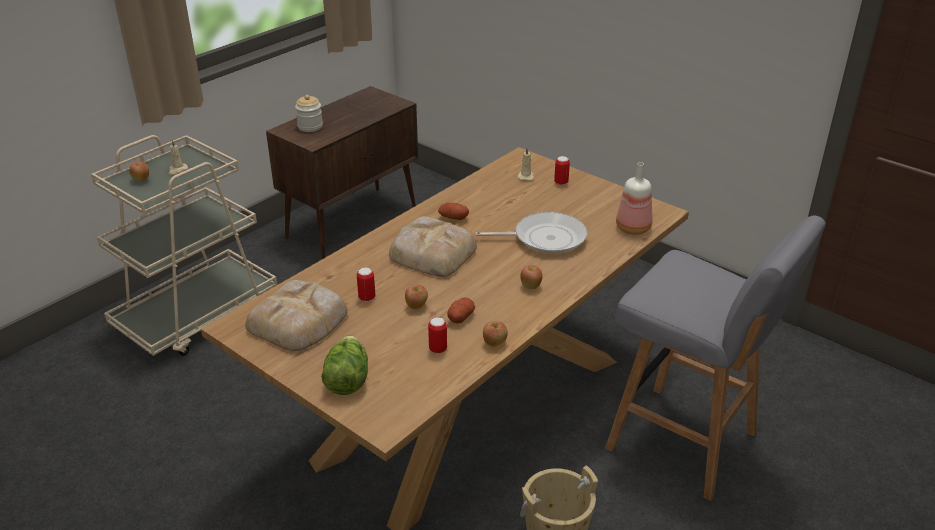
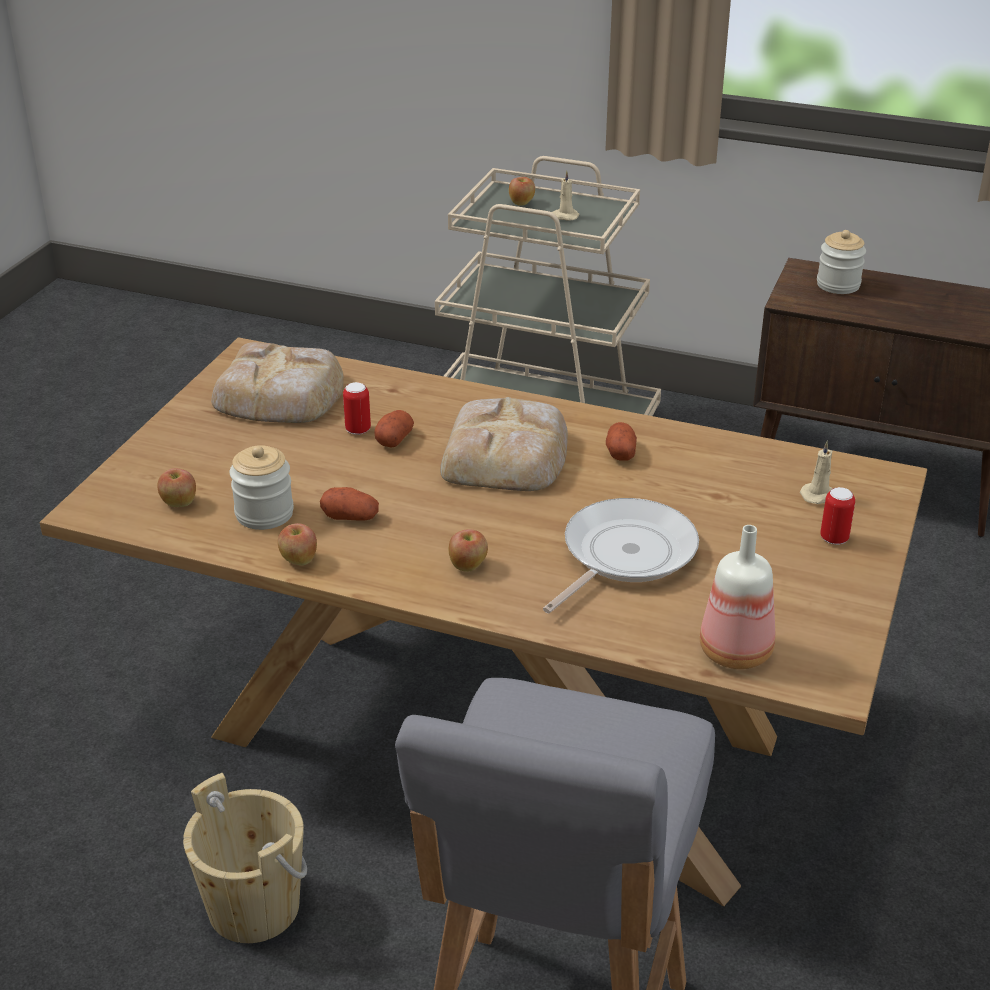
camera: 70 degrees right, 0 degrees up
lettuce [321,335,368,395] -> none
apple [405,285,428,310] -> apple moved to [157,468,196,507]
can [428,317,447,353] -> jar [230,445,294,530]
frying pan [475,212,587,254] -> frying pan turned 120 degrees counterclockwise [543,498,699,613]
none -> potato [375,410,414,447]

